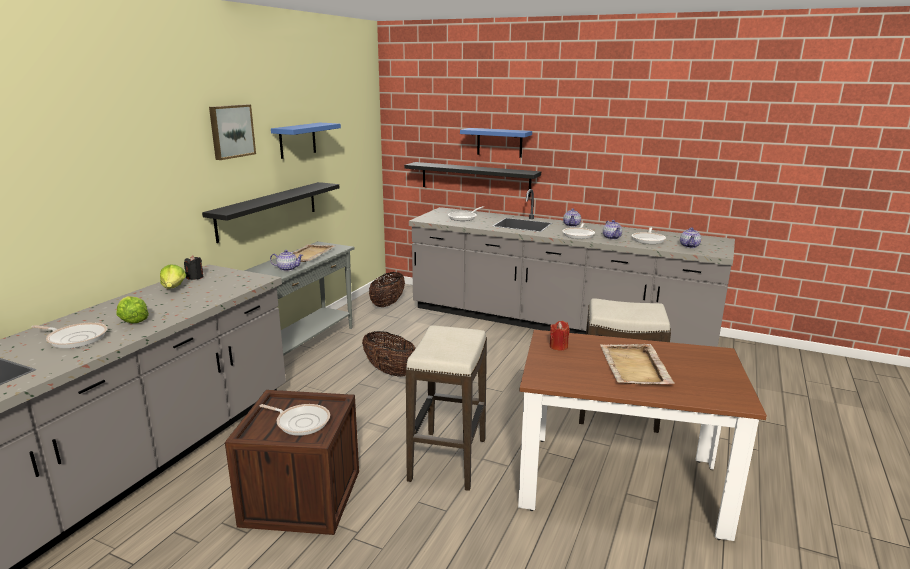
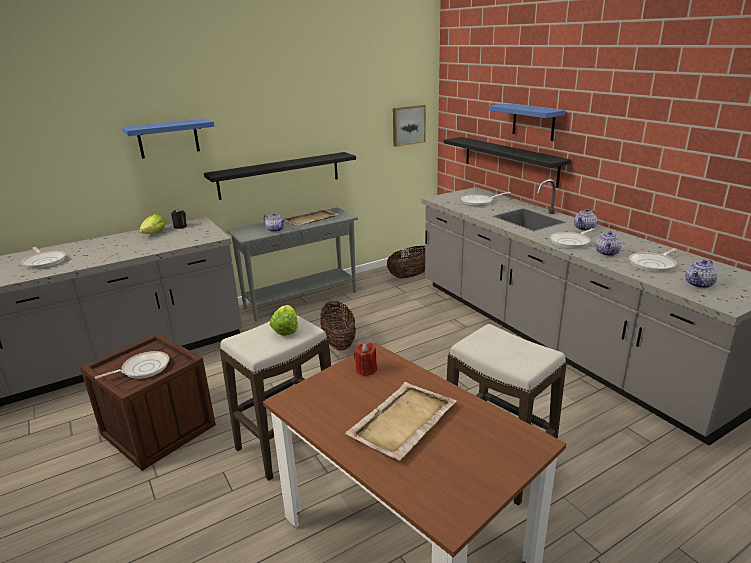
camera: 35 degrees right, 5 degrees up
lettuce [116,296,149,323] -> lettuce moved to [270,305,298,336]
picture [209,104,256,160] -> picture moved to [393,105,426,147]
frying pan [260,404,330,436] -> frying pan turned 90 degrees counterclockwise [95,351,169,379]
blue shelf [271,123,341,159] -> blue shelf moved to [122,119,214,159]

